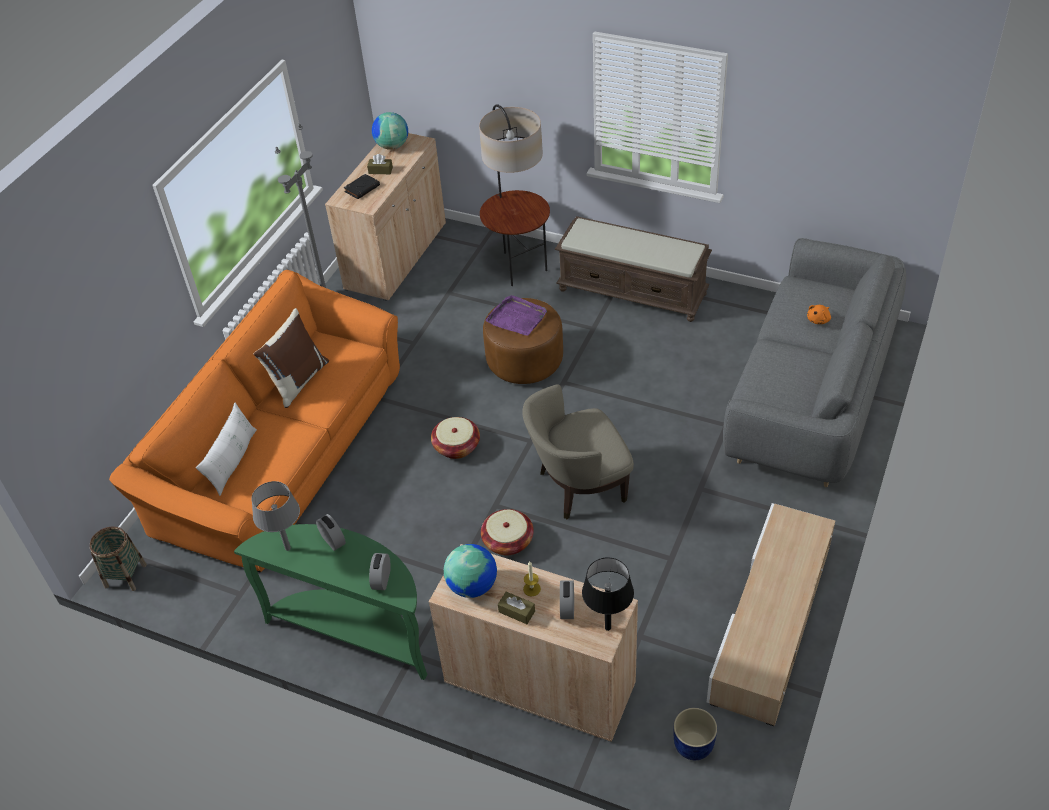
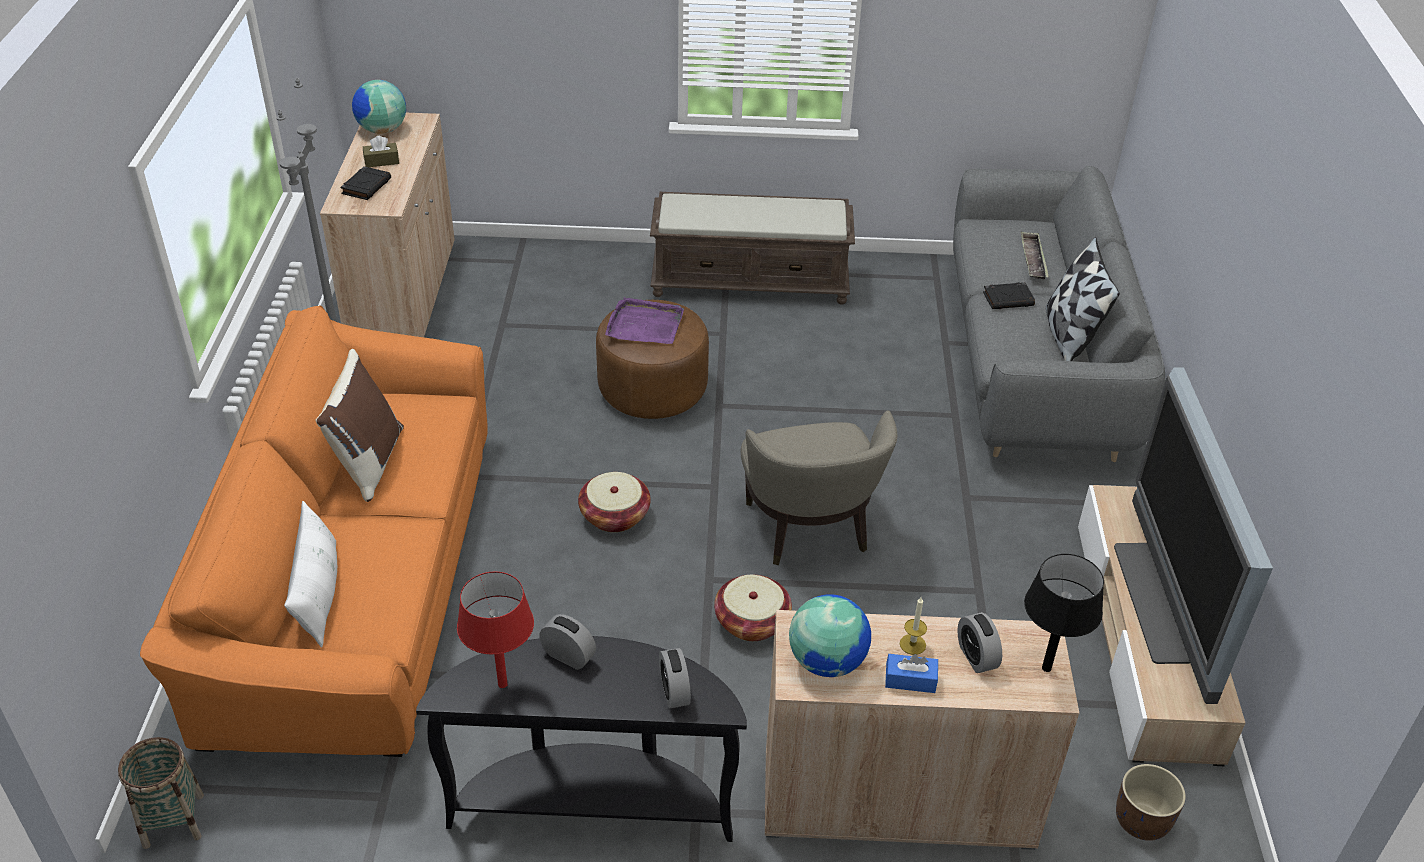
camera: 25 degrees left, 5 degrees down
green console table [234,524,427,680] -> black console table [416,636,747,842]
grey table lamp [251,481,300,551] -> red table lamp [457,571,534,688]
floor lamp [479,104,550,286] -> none
brown tissue box [498,592,535,624] -> blue tissue box [885,654,938,693]
beige armchair [522,384,634,519] -> beige armchair turned 60 degrees counterclockwise [741,411,897,565]
blue planter [674,708,717,760] -> brown planter [1116,764,1186,841]
orange plush toy [807,305,831,324] -> tray [1020,231,1049,279]
none -> black book [983,282,1035,309]
none -> pillow [1046,237,1120,361]
none -> television [1114,367,1273,704]

